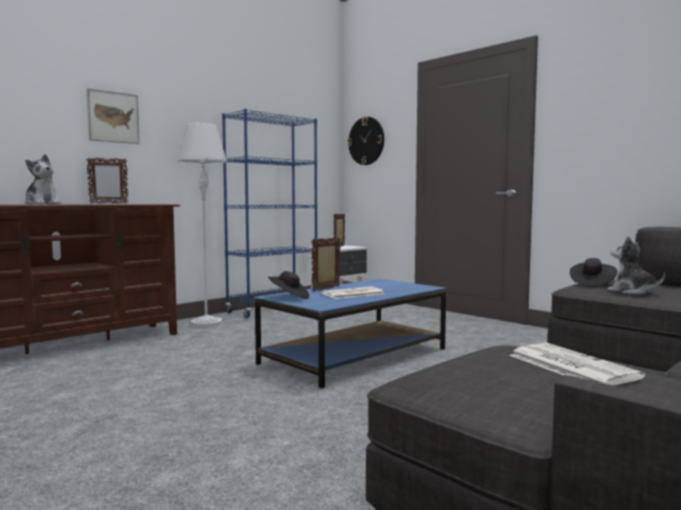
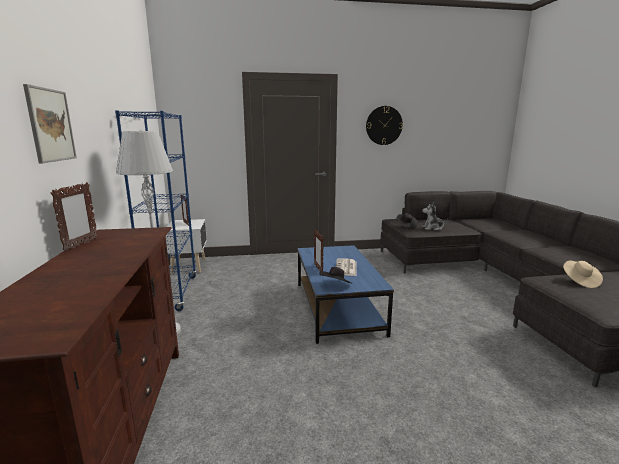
camera: 55 degrees left, 10 degrees up
plush toy [24,154,62,204] -> none
wall clock [348,117,384,165] -> wall clock moved to [366,106,403,145]
newspaper [510,343,645,386] -> beige hat [563,261,603,288]

